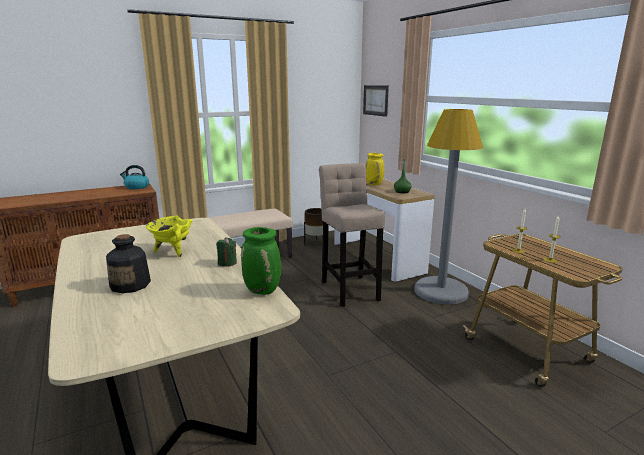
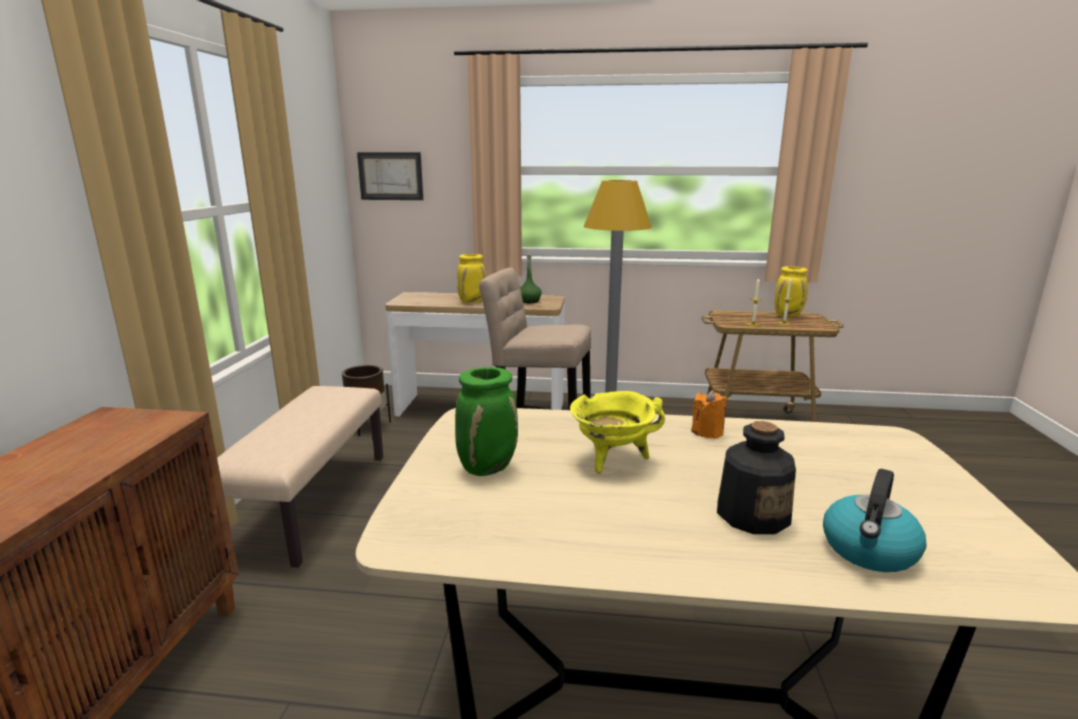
camera: 55 degrees left, 0 degrees up
kettle [120,165,149,189] -> kettle moved to [823,469,927,572]
green candle [216,237,237,267] -> orange candle [691,390,727,439]
green vase [241,227,281,295] -> green vase moved to [455,367,518,476]
none -> yellow vase [774,266,808,317]

